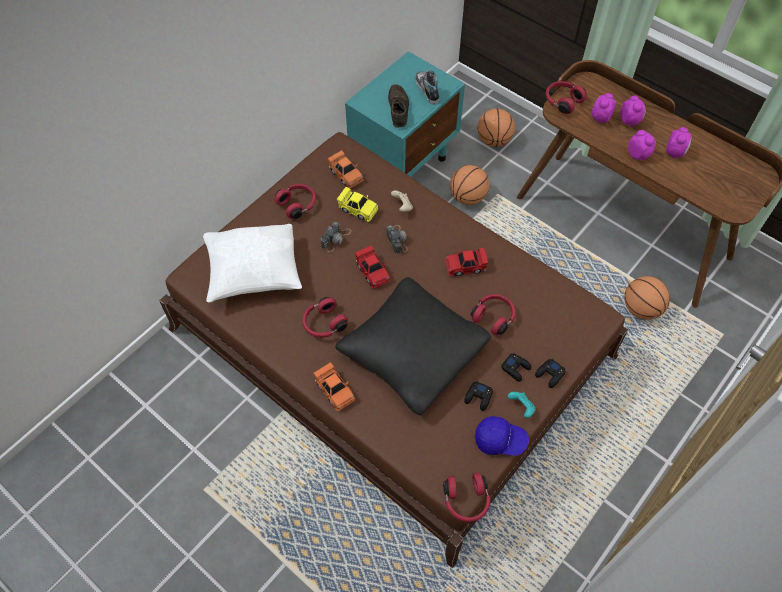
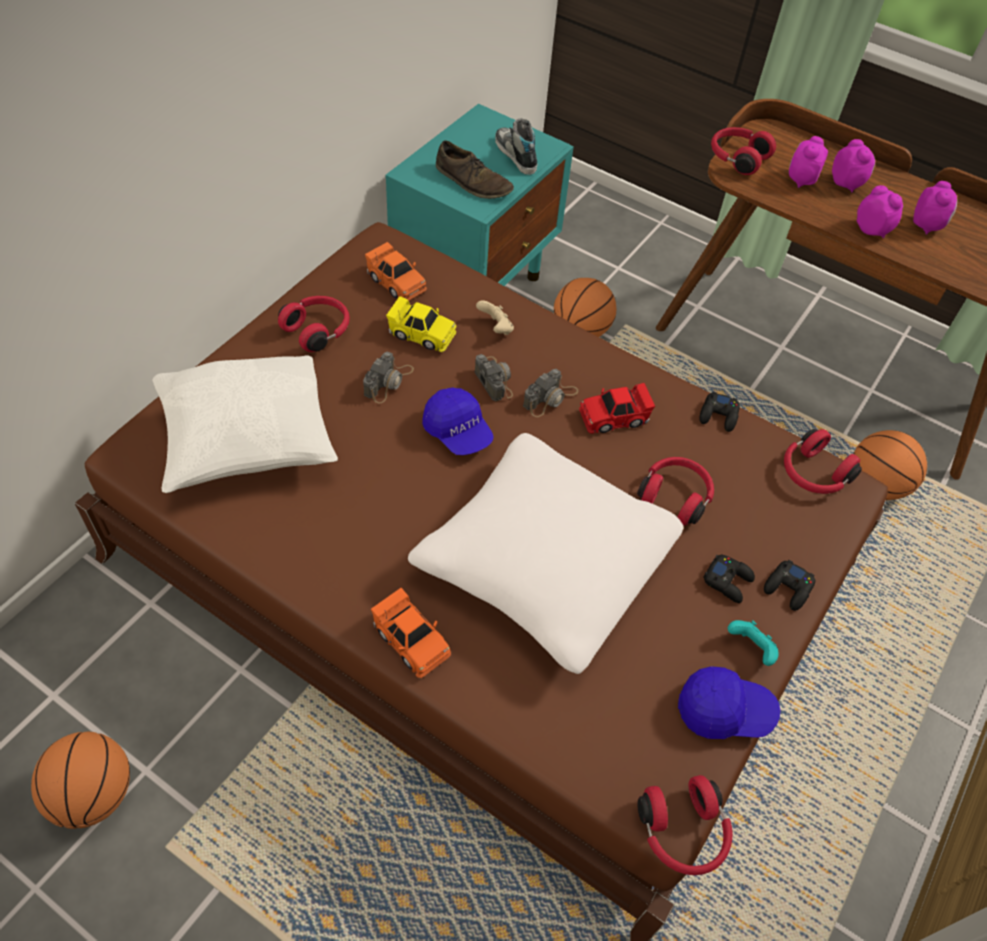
camera: 10 degrees left, 5 degrees down
red headphones [302,297,348,338] -> red headphones moved to [784,429,862,494]
black pillow [335,277,491,415] -> white pillow [408,433,683,674]
red toy car [355,245,390,289] -> blue cap [422,388,494,455]
brown shoe [388,85,409,128] -> brown shoe turned 135 degrees clockwise [436,140,514,199]
black game controller [464,381,493,411] -> black game controller moved to [699,392,740,432]
basketball [477,108,515,147] -> basketball moved to [31,732,130,829]
none -> camera [523,369,578,417]

